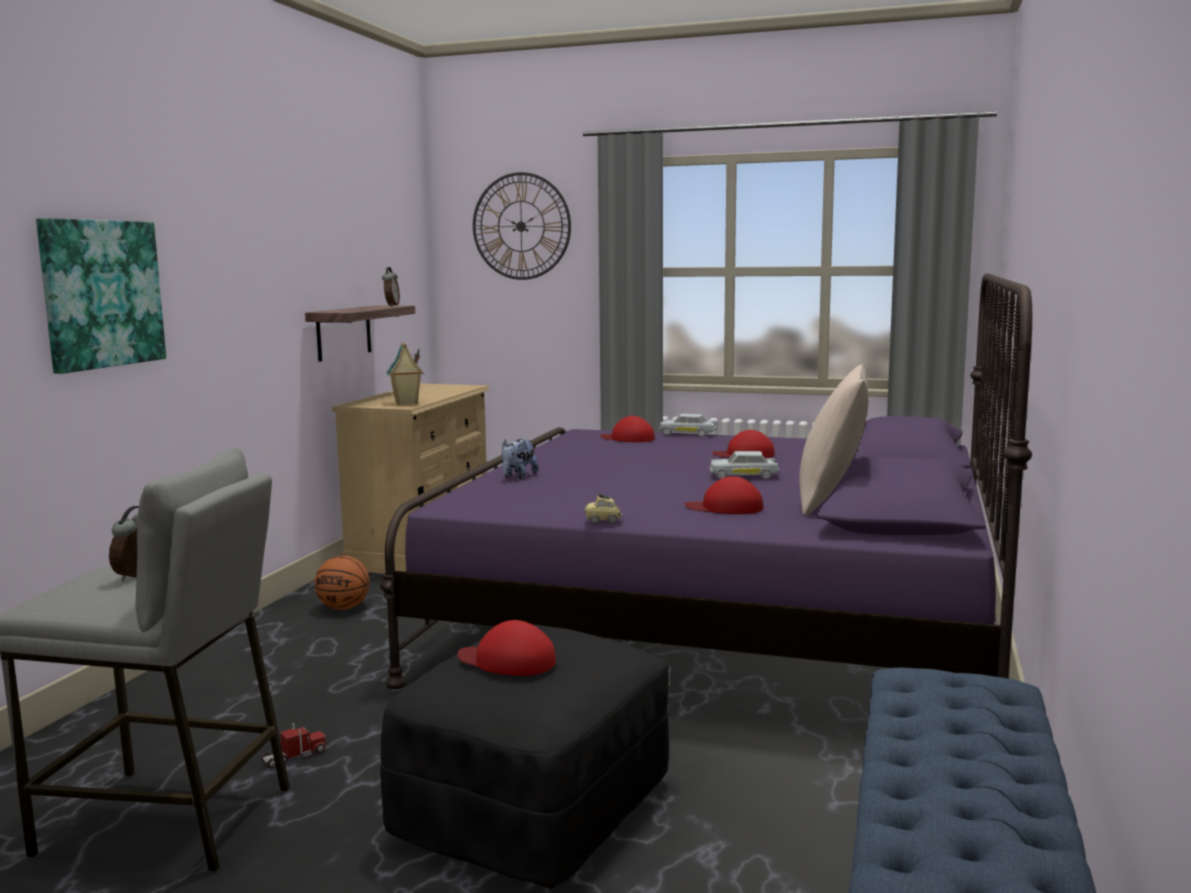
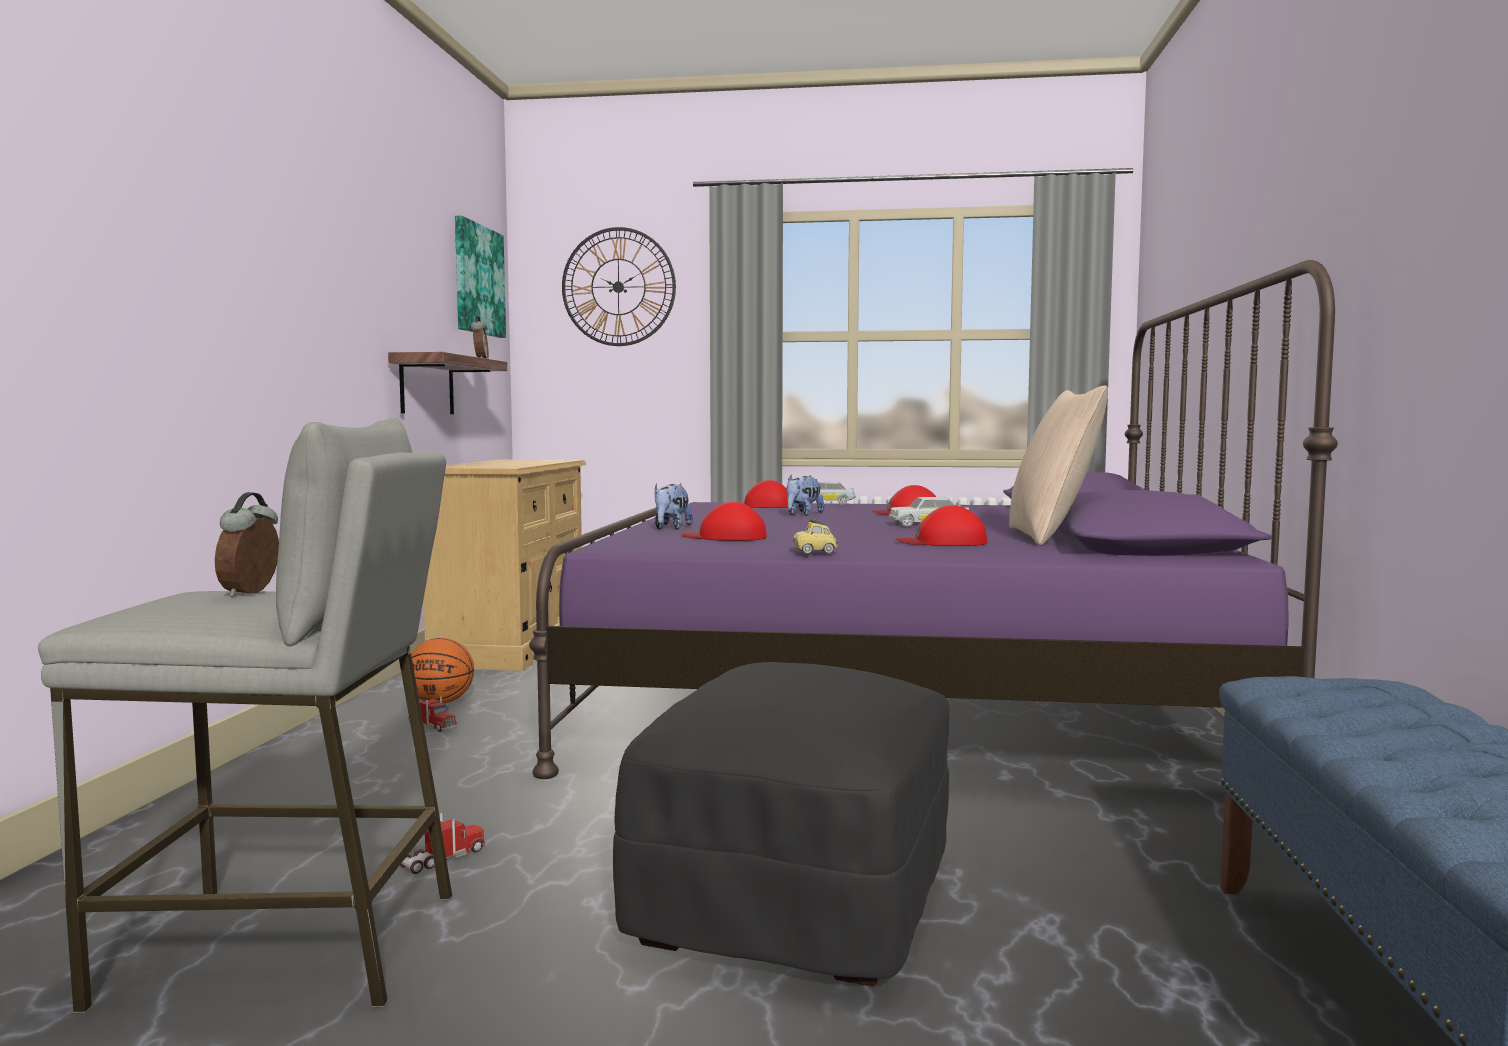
camera: 10 degrees left, 5 degrees down
picture [36,218,166,374] -> picture moved to [455,216,506,338]
toy house [386,342,424,405] -> none
red cap [457,620,556,676] -> red cap moved to [681,502,767,541]
none -> toy truck [409,696,457,732]
none -> plush toy [786,475,825,516]

